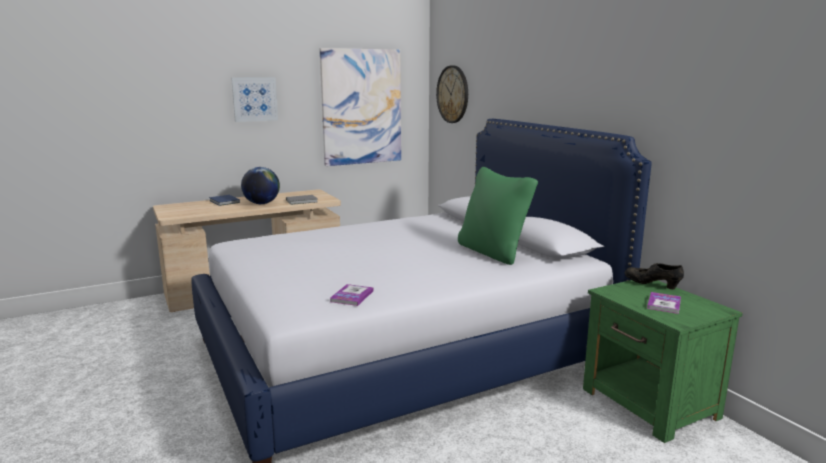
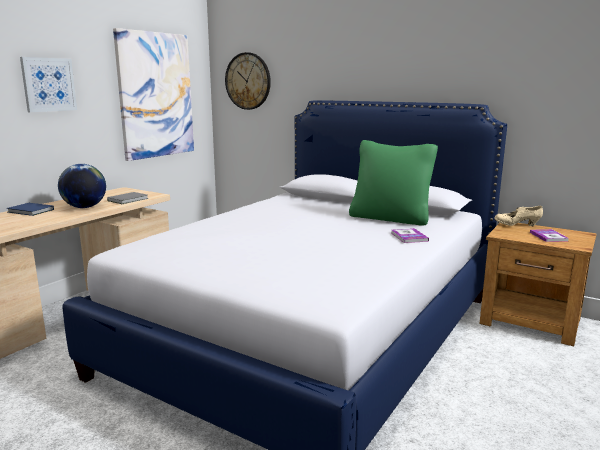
camera: 30 degrees left, 0 degrees up
book [330,284,373,306] -> book moved to [391,228,429,243]
green nightstand [583,280,743,443] -> brown nightstand [479,223,597,346]
black shoe [625,263,684,290] -> beige shoe [494,206,543,226]

